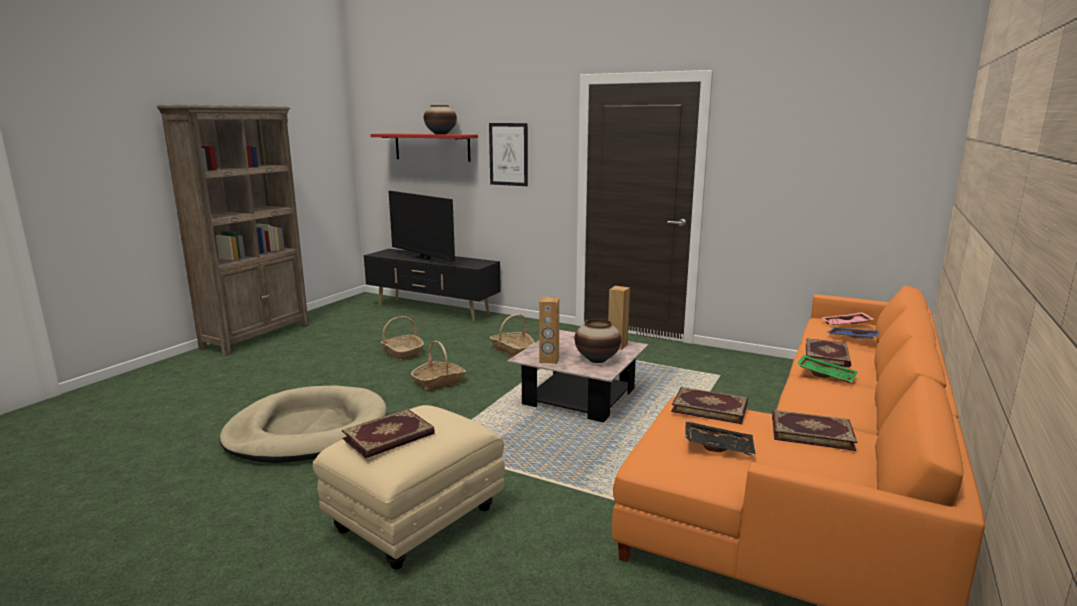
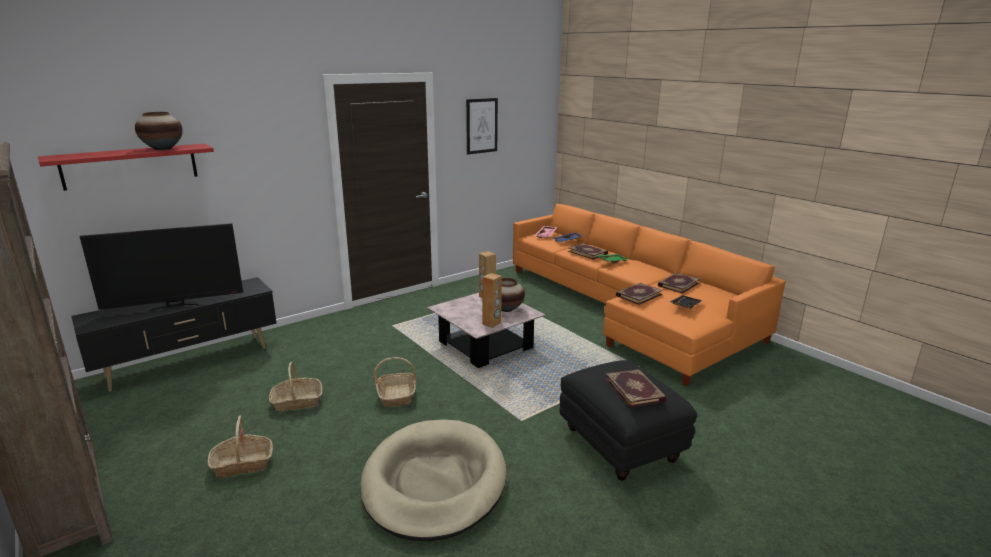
camera: 65 degrees left, 5 degrees up
beige ottoman [313,405,505,570] -> black ottoman [559,360,697,480]
picture [489,123,528,186] -> picture moved to [466,98,498,155]
basket [490,314,535,357] -> basket moved to [208,416,273,478]

